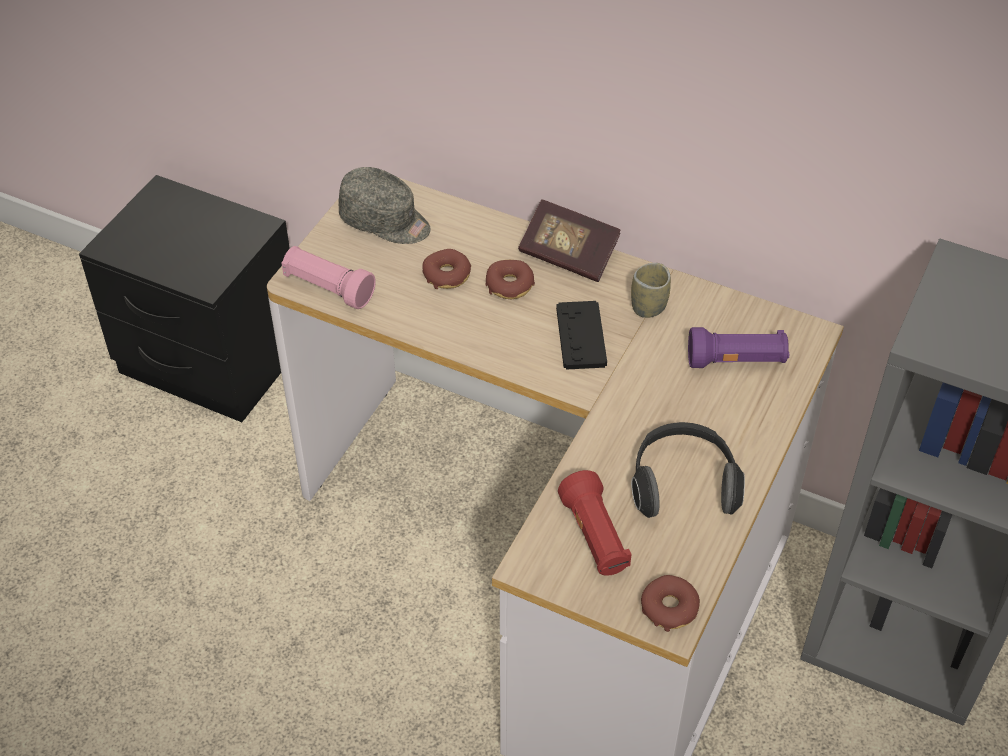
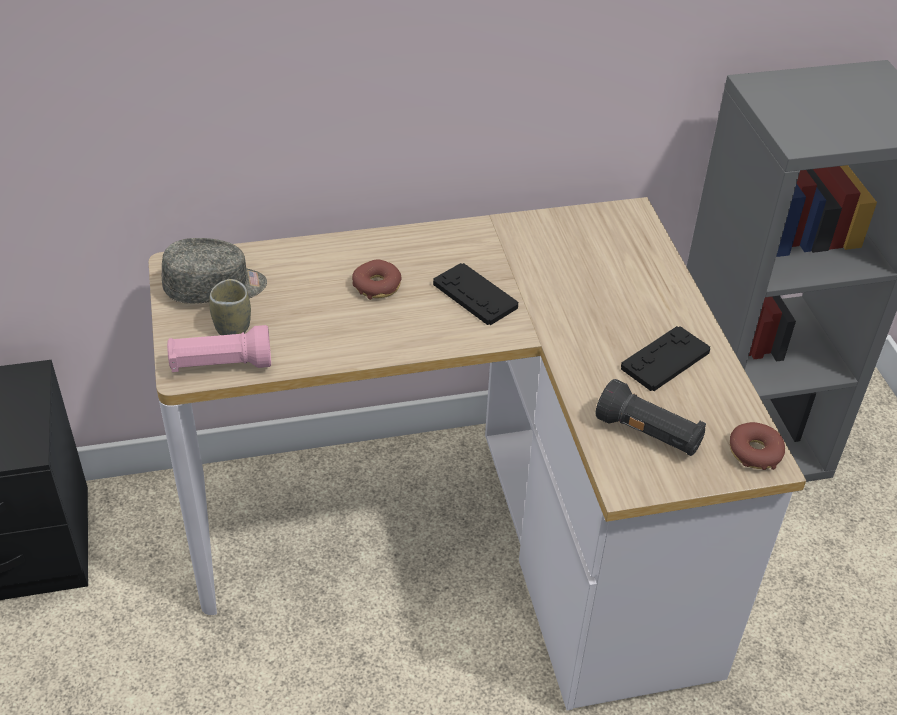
camera: 40 degrees left, 5 degrees down
donut [422,249,471,289] -> none
book [518,199,621,282] -> none
red flashlight [558,470,632,576] -> black flashlight [596,379,706,456]
cup [631,263,671,318] -> cup moved to [209,279,251,335]
headphones [631,422,745,518] -> black game controller [621,326,710,391]
purple flashlight [688,327,789,368] -> none

